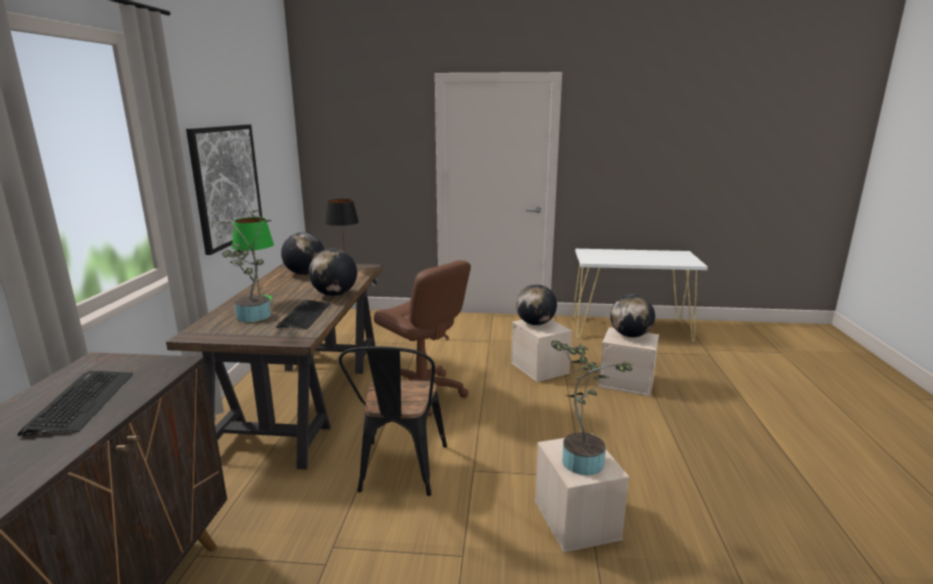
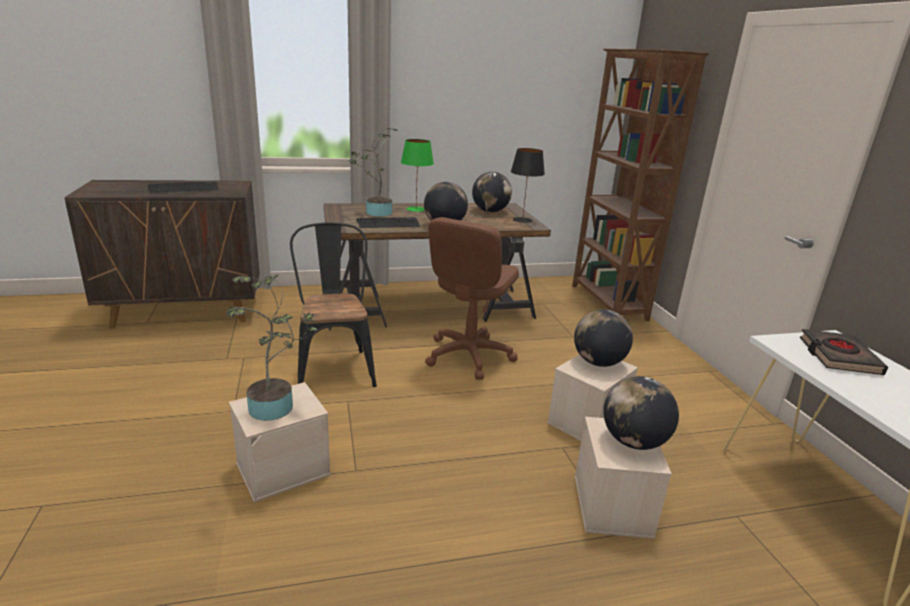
camera: 70 degrees right, 5 degrees up
picture [186,124,262,255] -> none
black chair [339,346,447,496] -> black chair turned 90 degrees clockwise [290,222,377,387]
none -> brown bookcase [572,49,709,321]
none -> black book [800,329,888,375]

